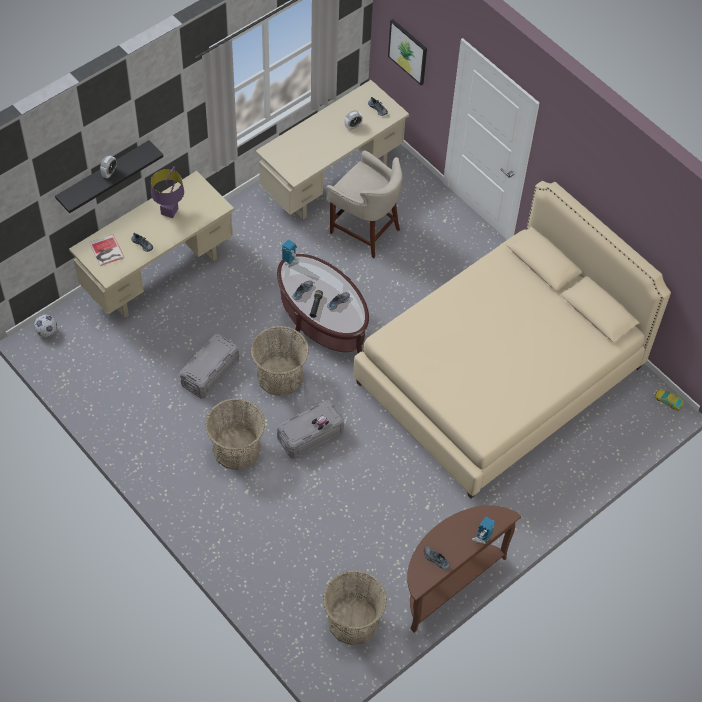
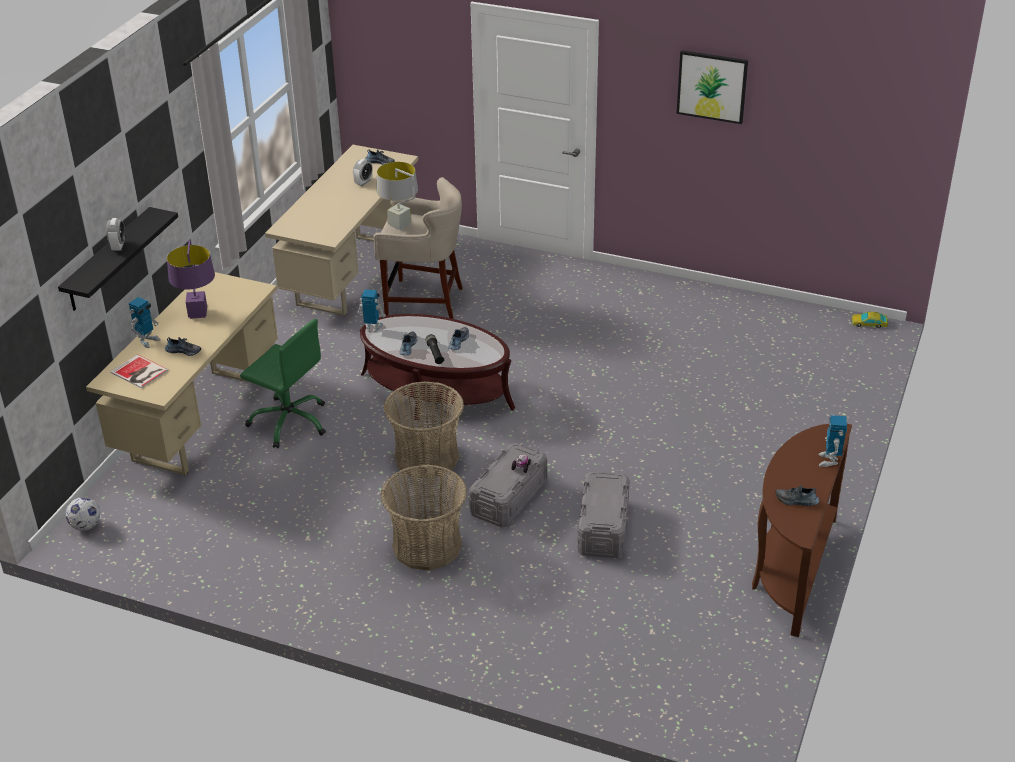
camera: 25 degrees left, 20 degrees down
grey storage box [180,334,239,399] -> grey storage box moved to [577,471,630,558]
basket [323,570,387,645] -> none
beige bed [353,181,671,499] -> none
picture [388,19,427,85] -> picture moved to [677,50,748,124]
none -> toy robot [129,297,160,348]
none -> green office chair [240,319,326,448]
none -> grey table lamp [377,162,418,230]

